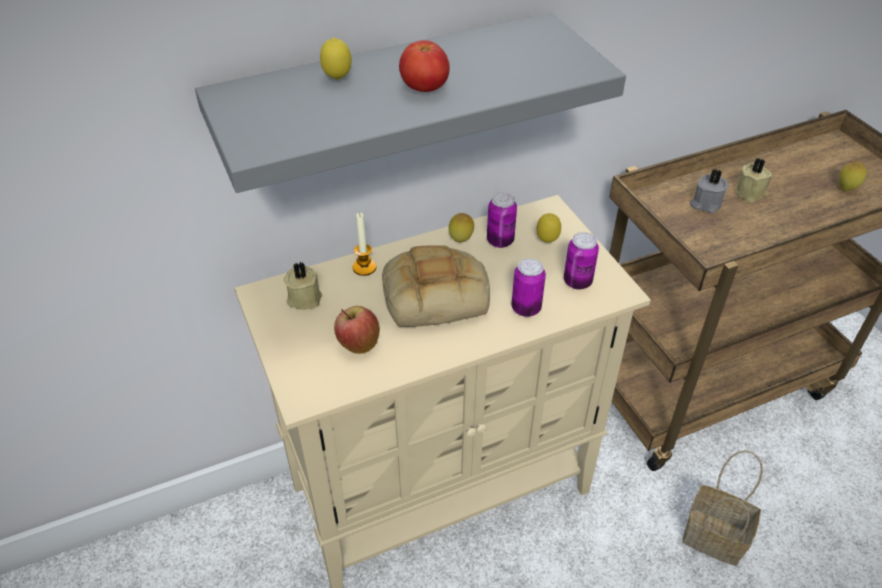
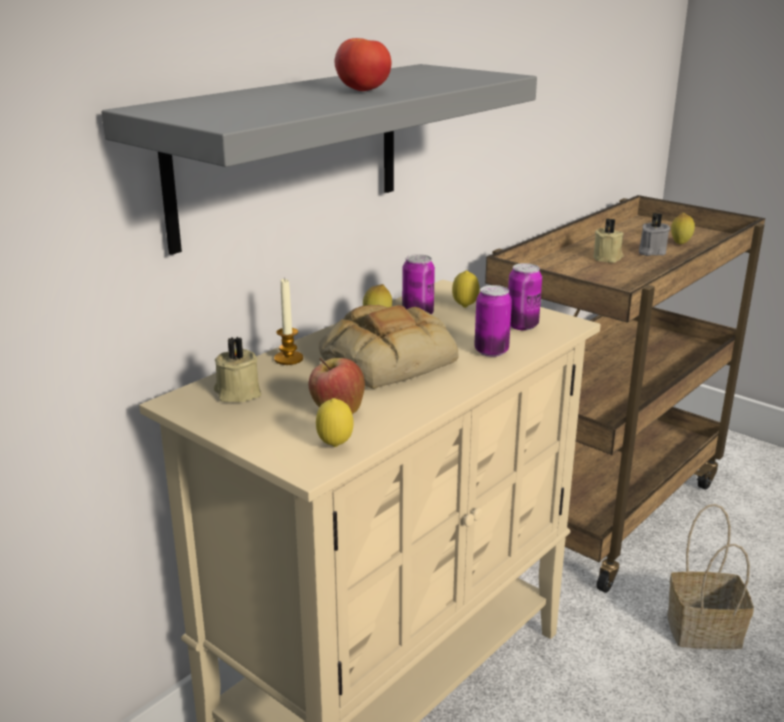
camera: 25 degrees left, 20 degrees down
lemon [320,38,352,80] -> lemon moved to [316,398,354,447]
grey candle [690,169,728,213] -> grey candle moved to [639,213,671,256]

